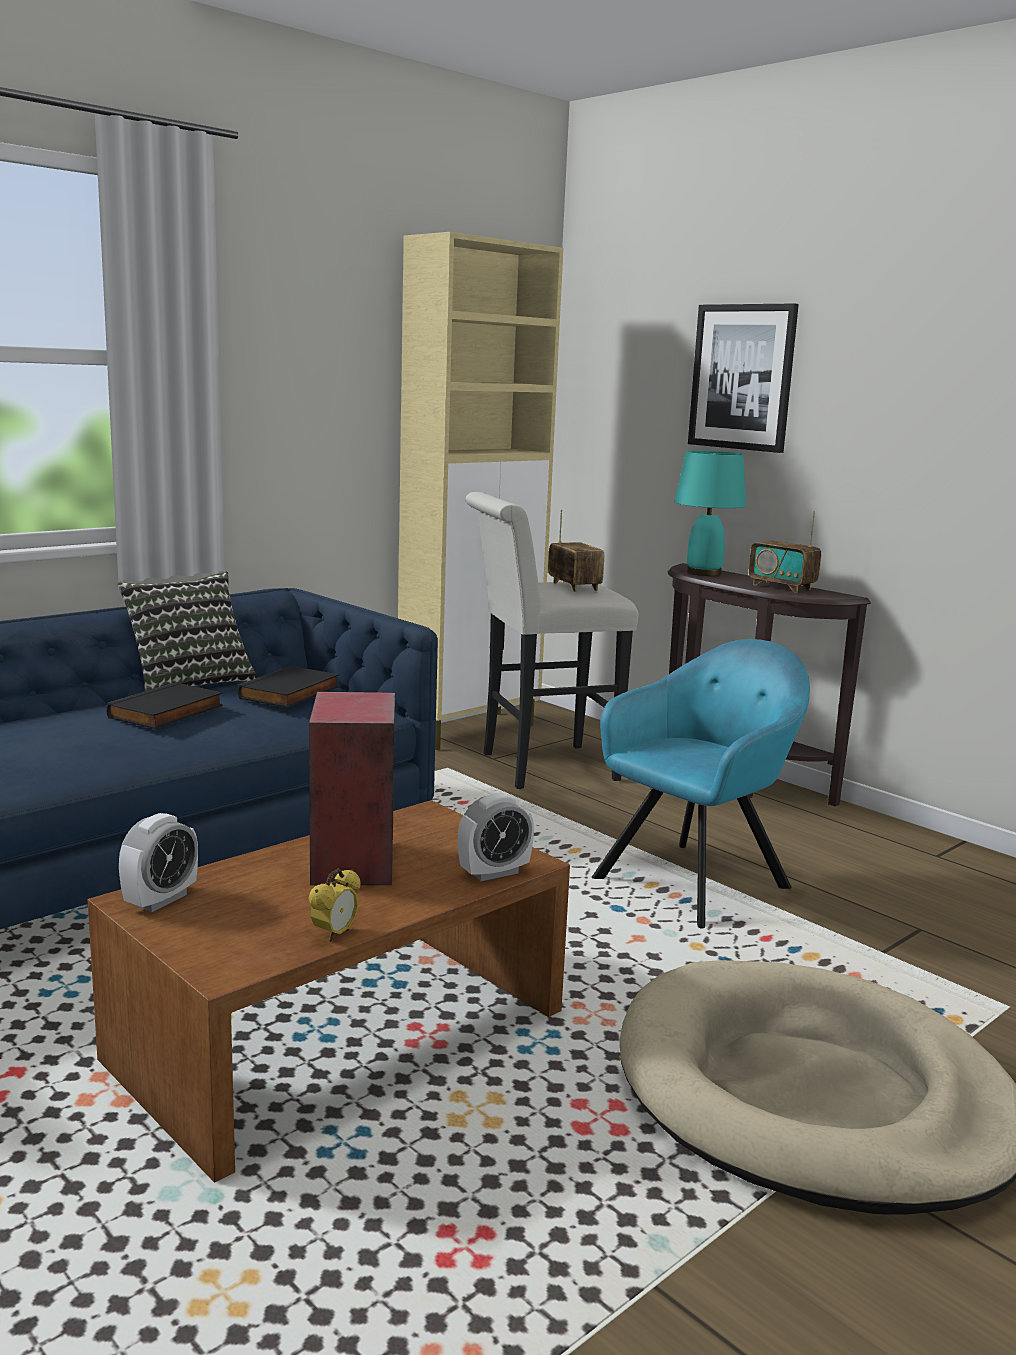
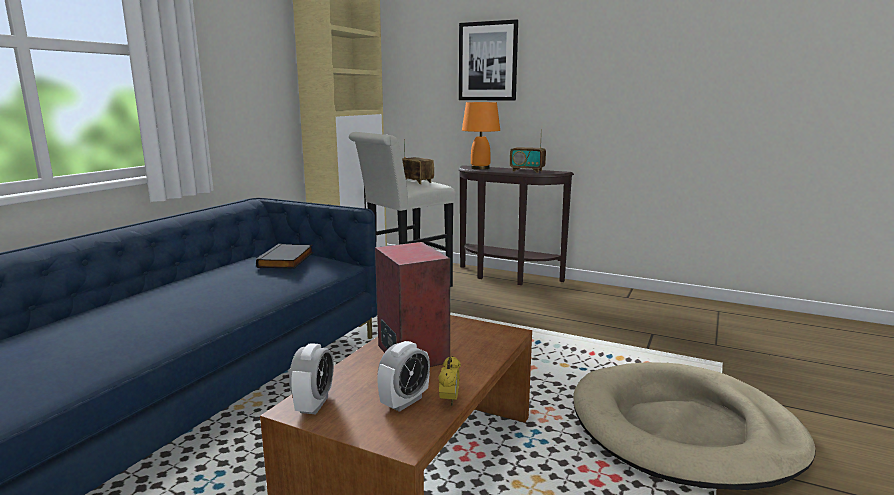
camera: 20 degrees left, 0 degrees up
black book [106,682,223,729] -> none
pillow [117,572,258,691] -> none
alarm clock [458,793,534,881] -> alarm clock moved to [377,341,430,412]
turquoise armchair [592,639,810,929] -> none
turquoise table lamp [674,450,746,576] -> orange table lamp [462,102,500,170]

